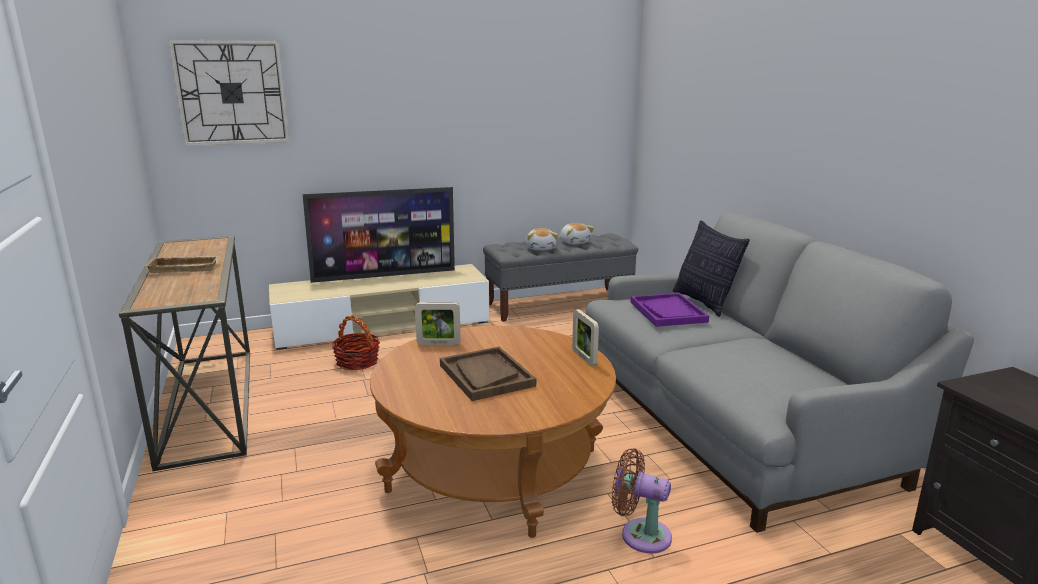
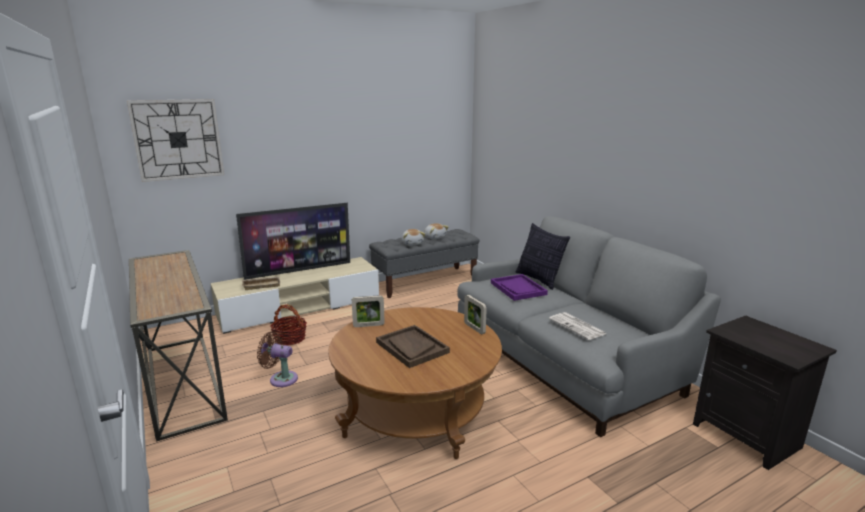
camera: 10 degrees left, 0 degrees up
beige tray [145,256,219,273] -> beige tray moved to [242,277,280,290]
brown fan [612,448,672,554] -> brown fan moved to [257,331,298,387]
none -> newspaper [549,312,607,340]

